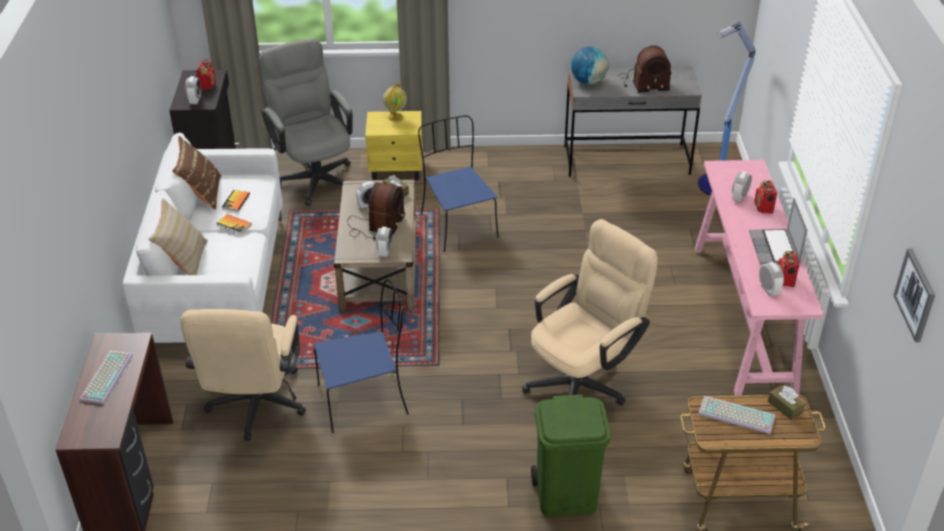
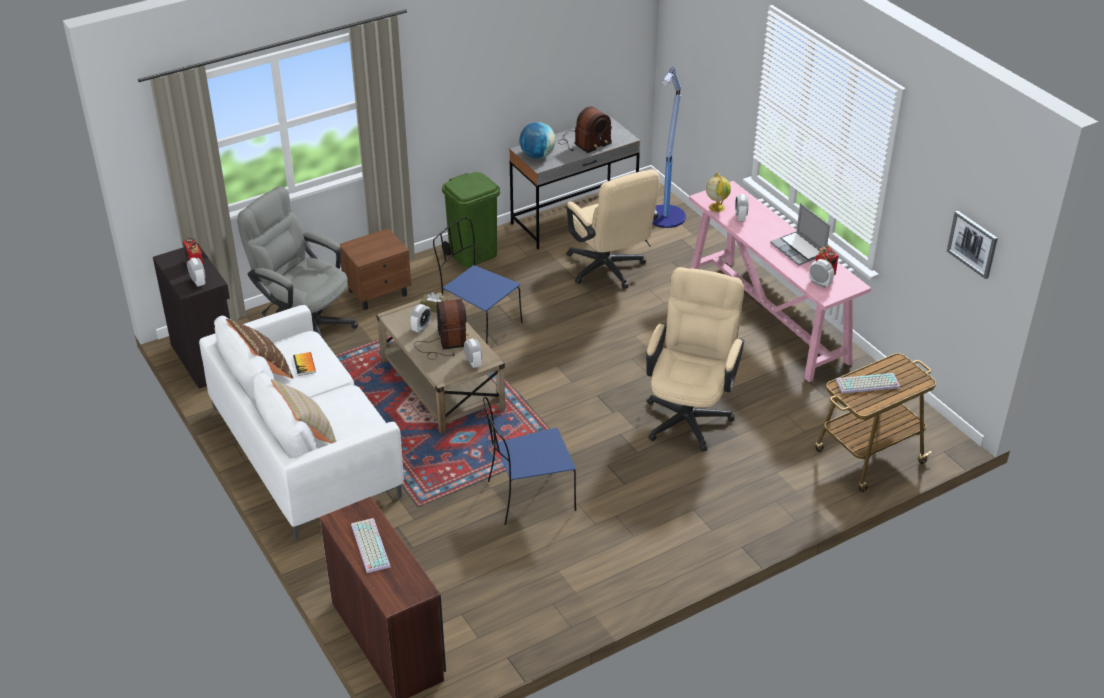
camera: 30 degrees left, 0 degrees up
beige office chair [180,309,306,441] -> beige office chair moved to [566,169,660,289]
book [216,214,252,235] -> none
blue chair [314,279,409,433] -> blue chair turned 150 degrees counterclockwise [483,396,576,525]
yellow nightstand [365,111,423,180] -> brown nightstand [339,228,411,310]
globe [383,83,407,122] -> globe moved to [706,173,731,212]
green trash can [531,394,611,517] -> green trash can moved to [442,172,500,267]
radio [755,180,777,214] -> none
brown tissue box [768,385,805,420] -> none

